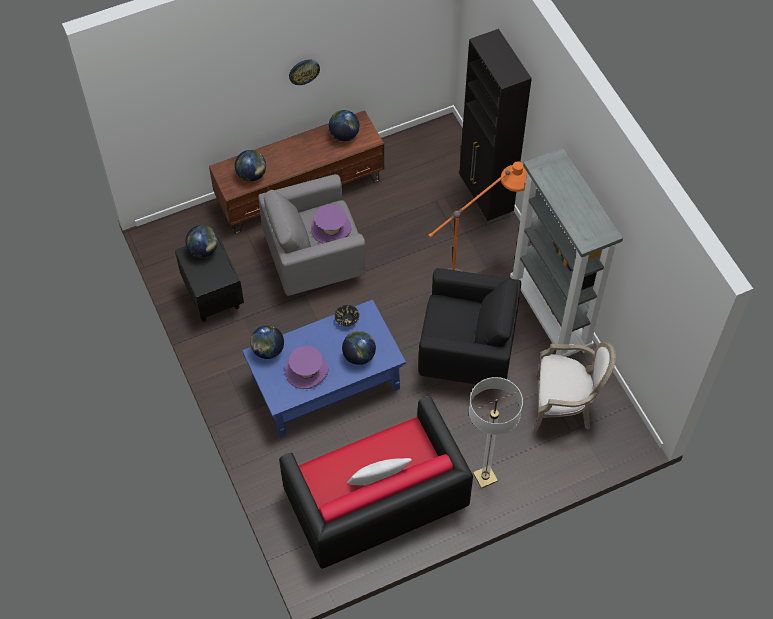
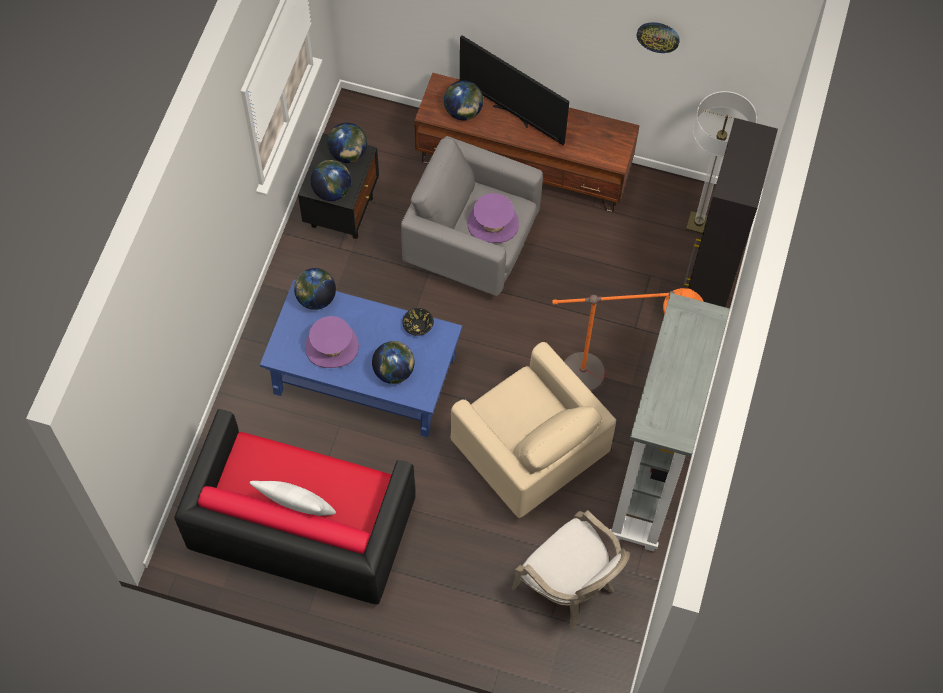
camera: 40 degrees right, 5 degrees up
wall clock [289,60,320,85] -> wall clock moved to [637,22,680,53]
globe [329,110,359,141] -> globe moved to [311,160,351,201]
black armchair [419,268,521,384] -> beige armchair [451,342,616,518]
floor lamp [469,377,523,488] -> floor lamp moved to [686,91,757,234]
none -> television [460,35,570,145]

